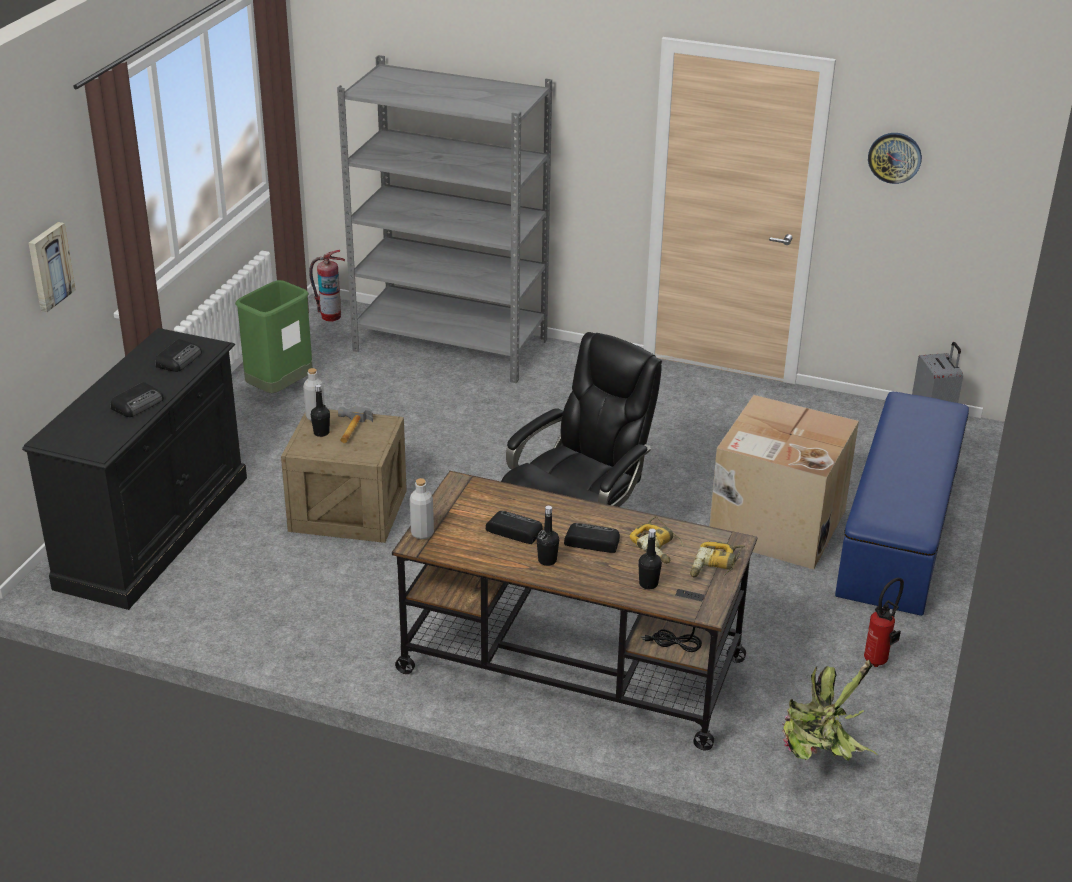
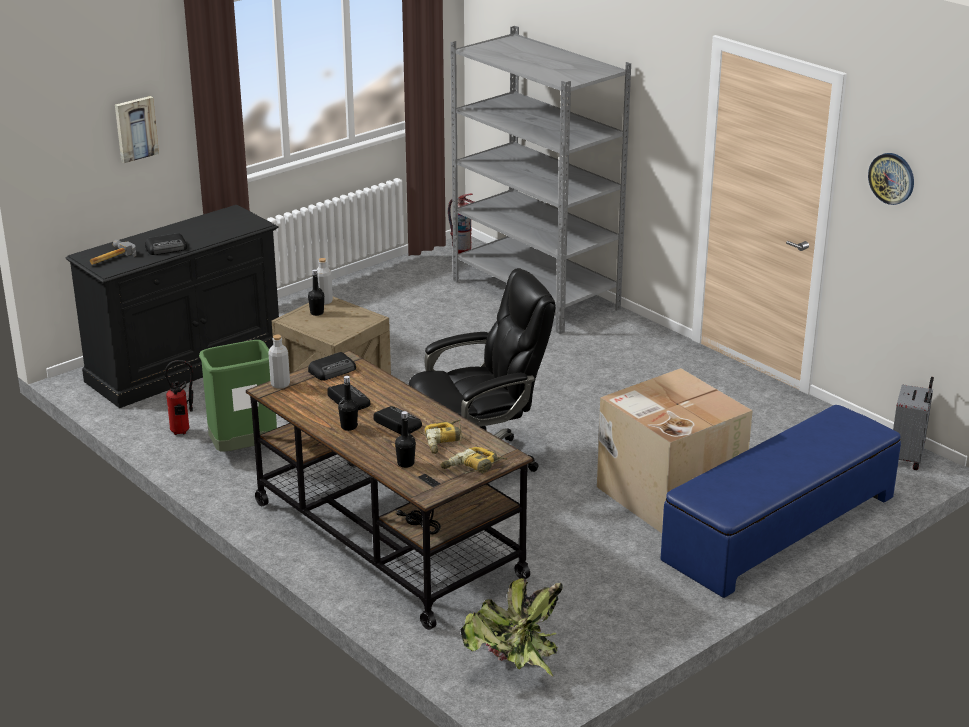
camera: 30 degrees right, 5 degrees down
radio [155,339,202,372] -> radio moved to [308,352,356,381]
green trash can [235,280,313,393] -> green trash can moved to [199,340,277,452]
hammer [338,406,373,443] -> hammer moved to [90,240,136,265]
fire extinguisher [864,578,904,667] -> fire extinguisher moved to [165,360,194,435]

